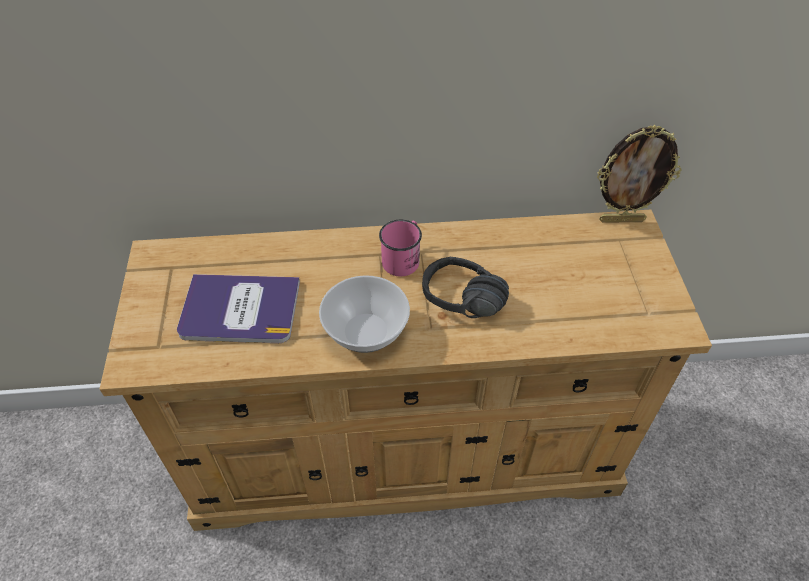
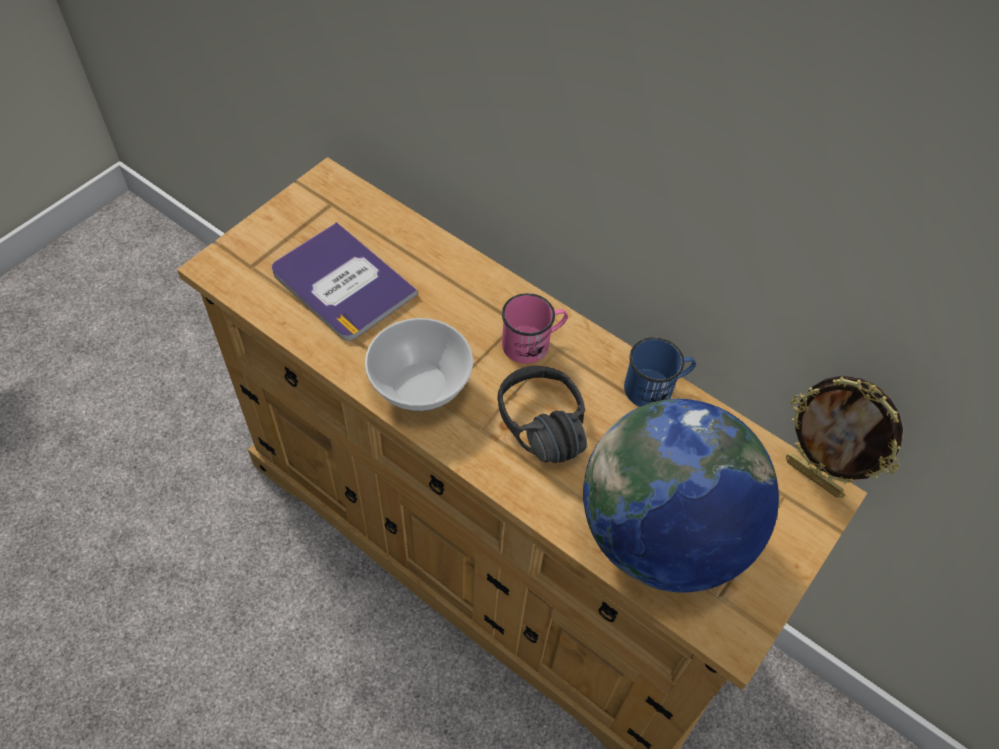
camera: 40 degrees right, 5 degrees up
none -> globe [583,399,779,592]
none -> blue mug [624,337,696,407]

